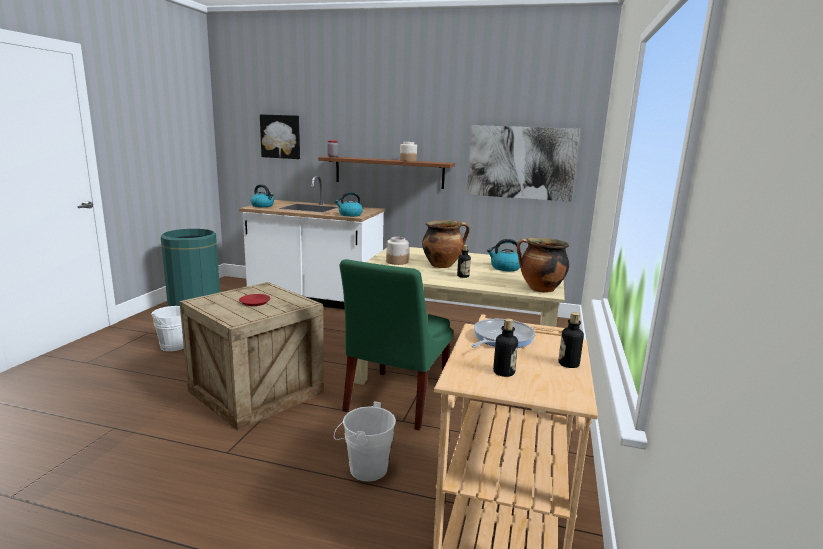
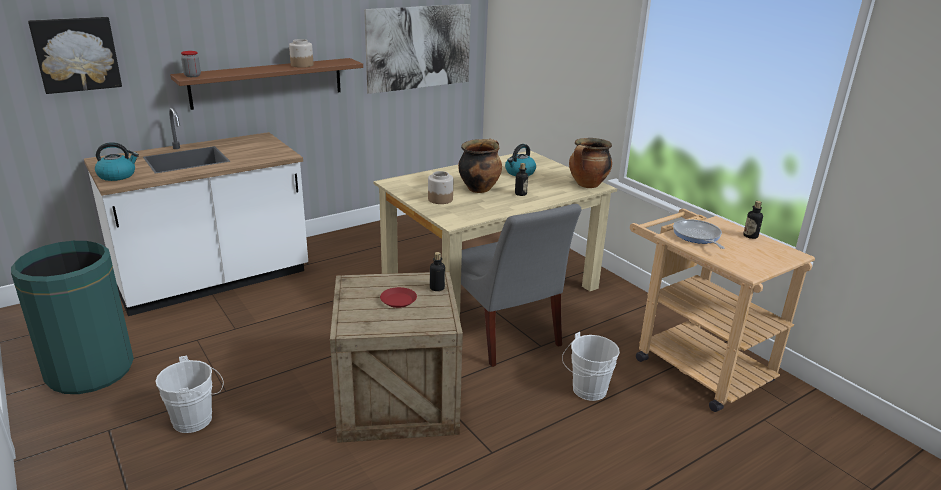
camera: 50 degrees left, 10 degrees up
kettle [335,192,363,217] -> none
green chair [339,259,453,431] -> grey chair [461,204,582,367]
bottle [493,318,518,377] -> bottle moved to [430,252,445,291]

